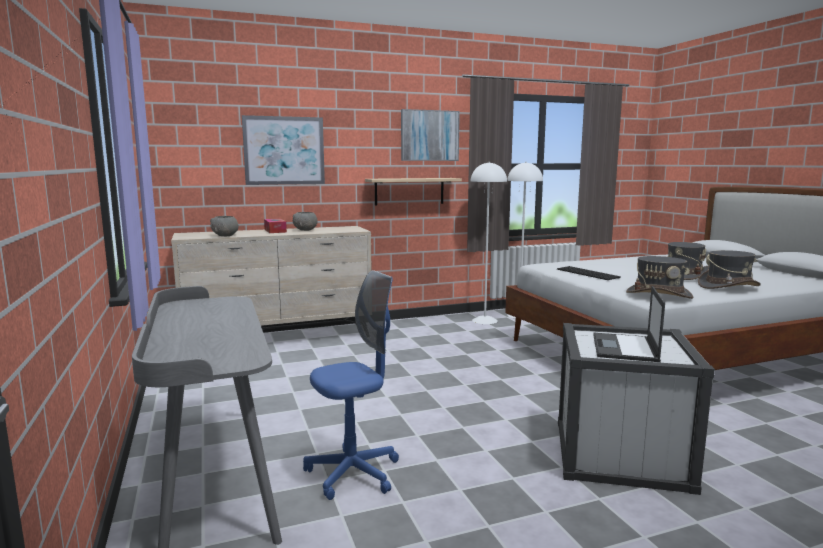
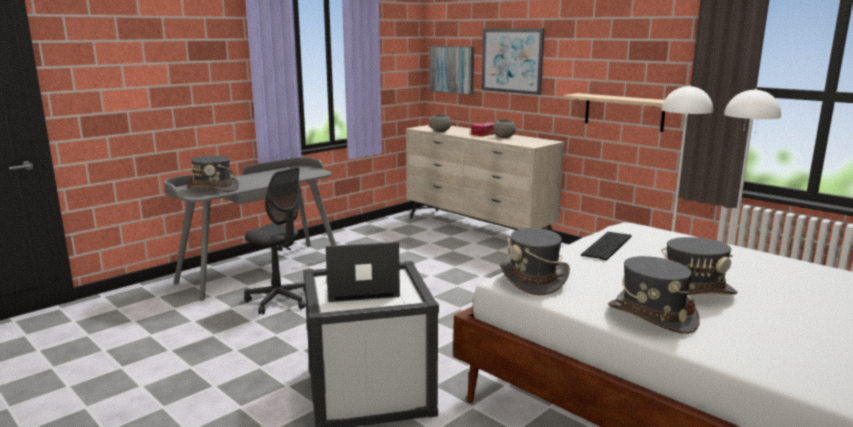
camera: 65 degrees right, 5 degrees up
blue office chair [303,270,399,500] -> grey office chair [245,167,306,315]
picture [401,109,460,161] -> picture moved to [429,46,474,95]
none -> grey hat [187,156,239,192]

